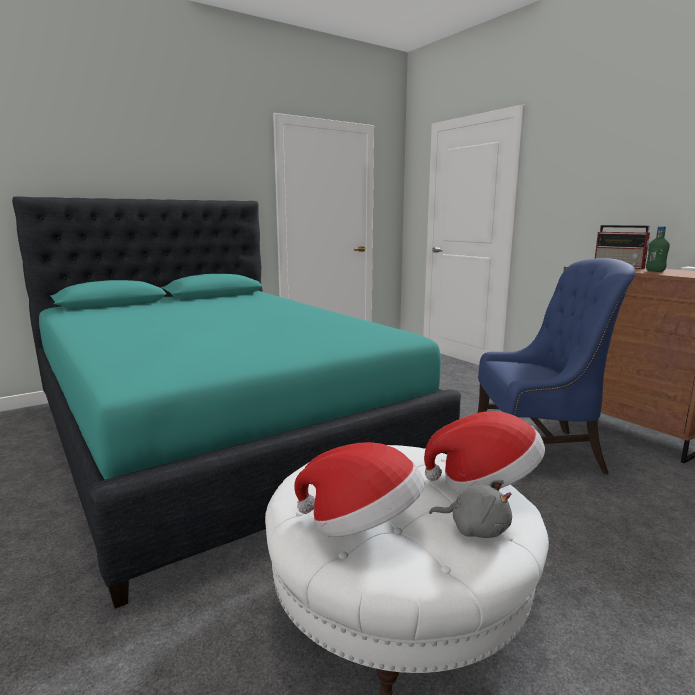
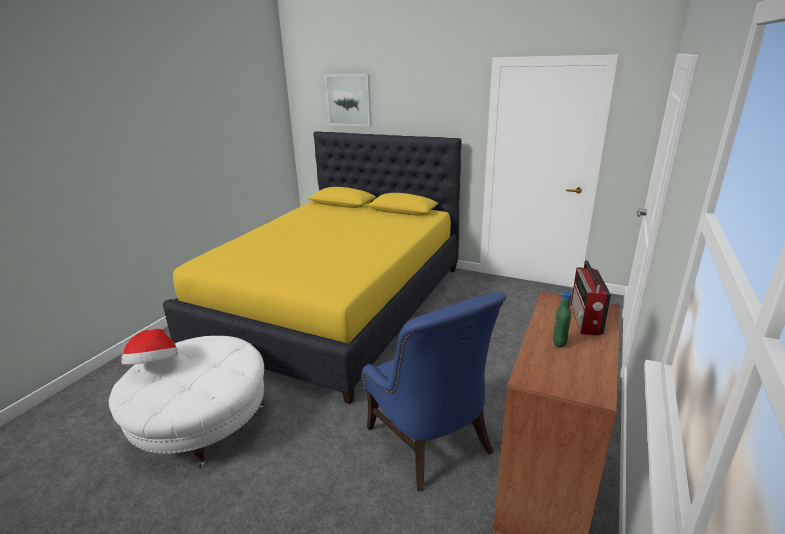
camera: 60 degrees right, 10 degrees up
turquoise bed [12,196,461,609] -> yellow bed [163,131,462,404]
hat [424,411,545,493] -> none
grey plush toy [429,479,512,538] -> none
none -> picture [325,74,372,127]

